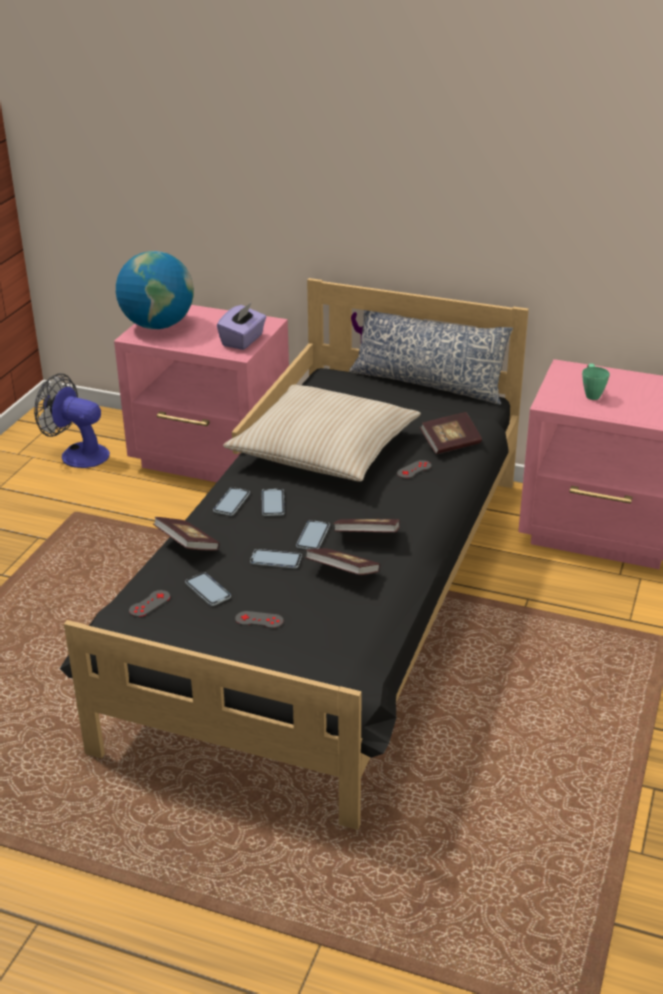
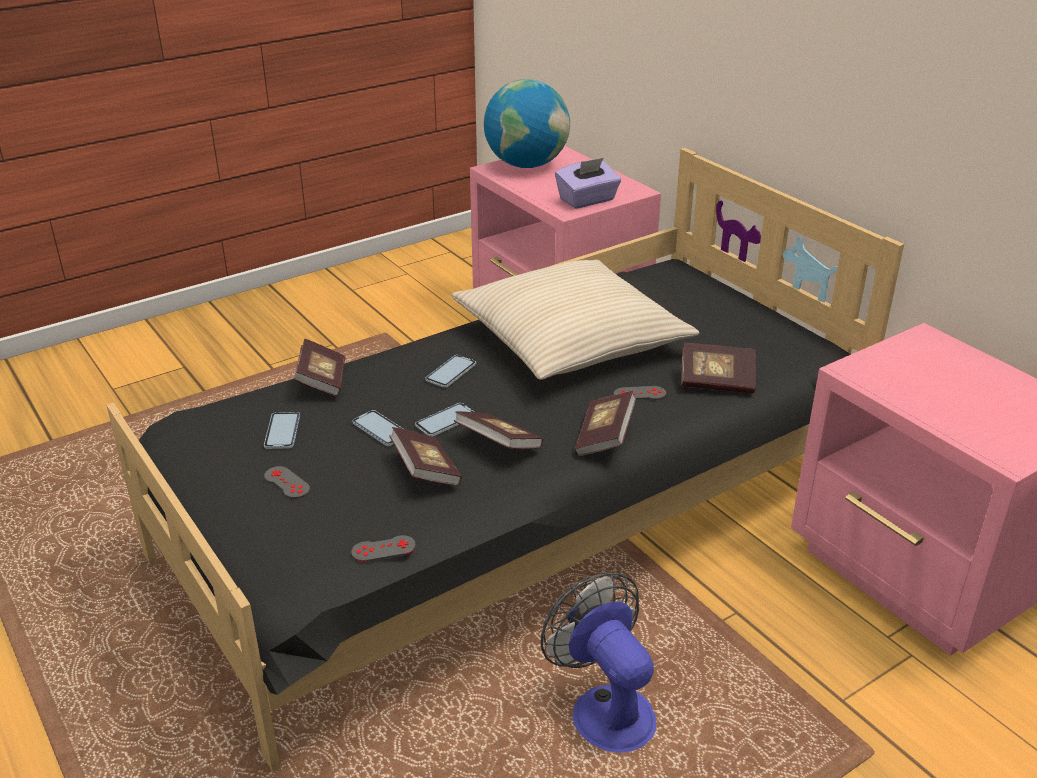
camera: 35 degrees right, 0 degrees up
fan [34,373,110,468] -> fan moved to [541,573,656,753]
grey game controller [129,590,170,617] -> grey game controller moved to [351,535,416,562]
phone [213,487,250,516] -> none
pillow [349,310,513,405] -> none
green mug [582,363,610,400] -> none
none -> book [574,391,636,456]

